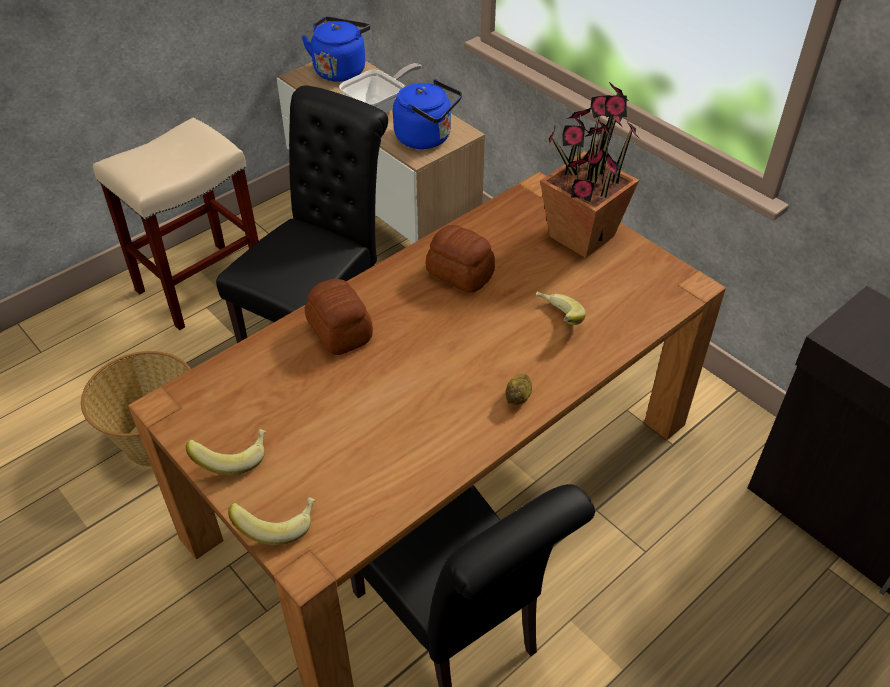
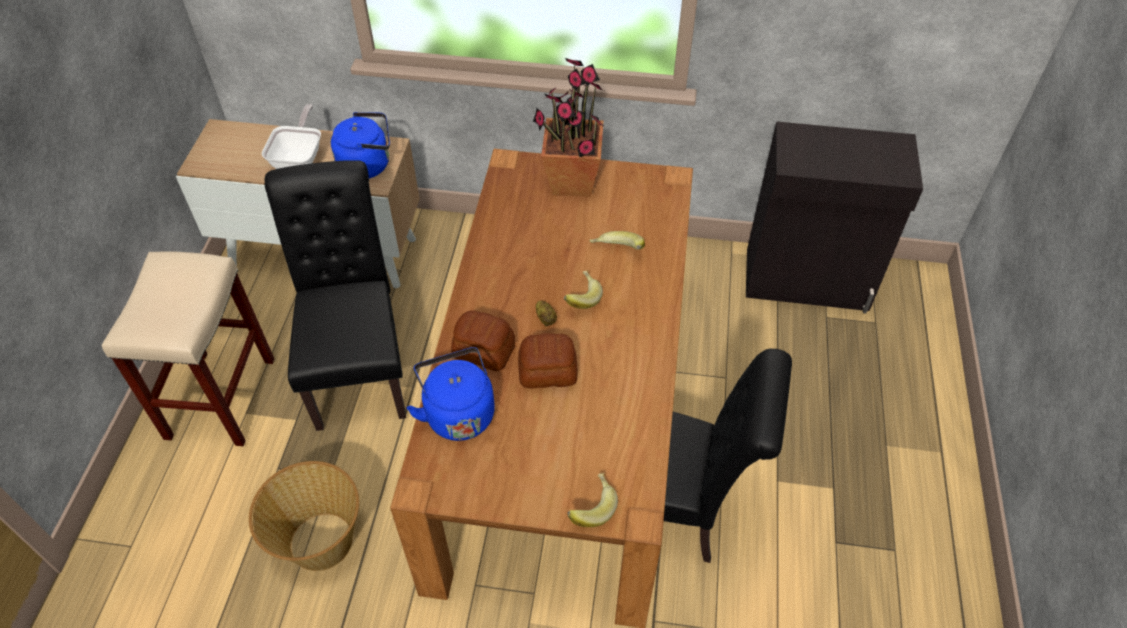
camera: 40 degrees left, 5 degrees up
banana [186,429,266,475] -> banana moved to [564,271,603,309]
blue kettle [301,17,371,82] -> blue kettle moved to [407,347,495,441]
bread [426,225,495,293] -> bread moved to [518,333,577,388]
potato [505,374,532,405] -> potato moved to [536,300,557,326]

